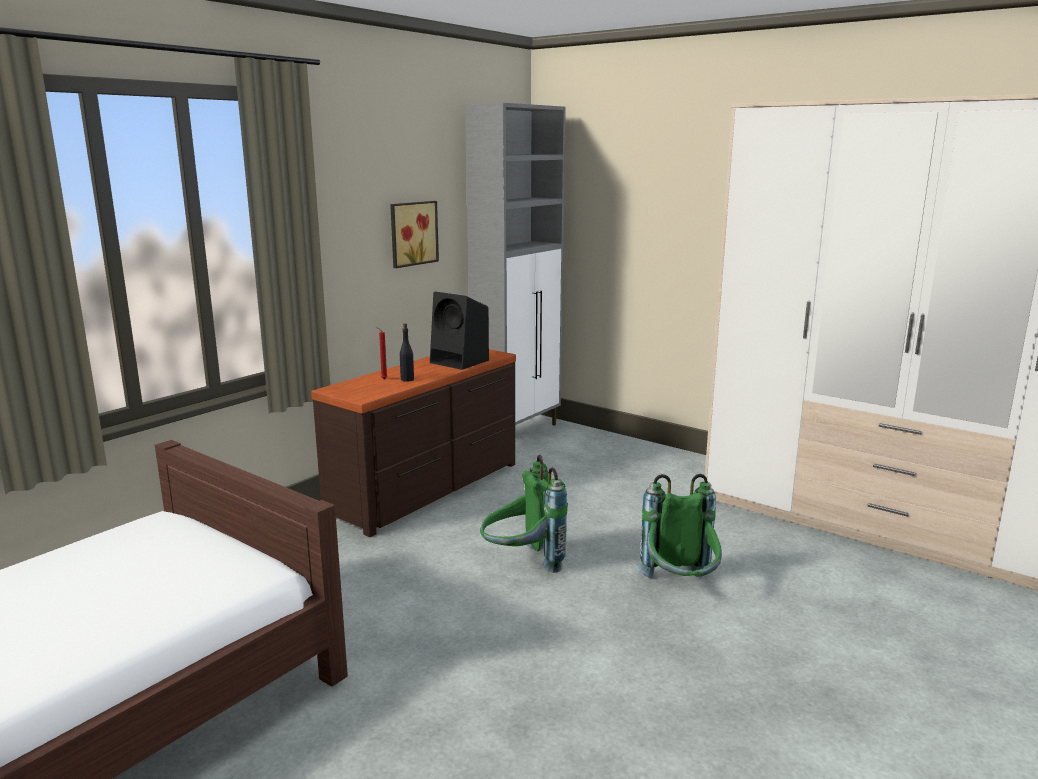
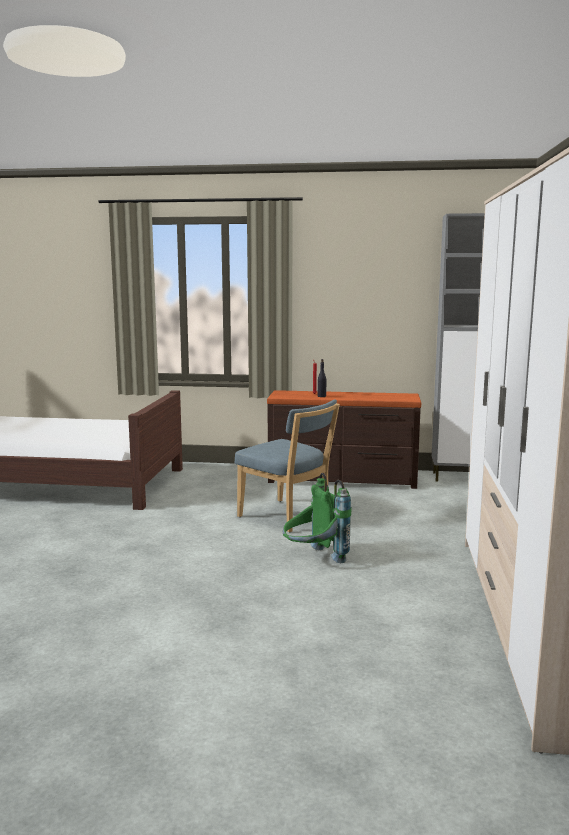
camera: 60 degrees right, 5 degrees down
picture [390,201,439,268] -> none
black speaker [430,291,489,370] -> none
green backpack [480,455,568,573] -> blue chair [235,400,340,532]

